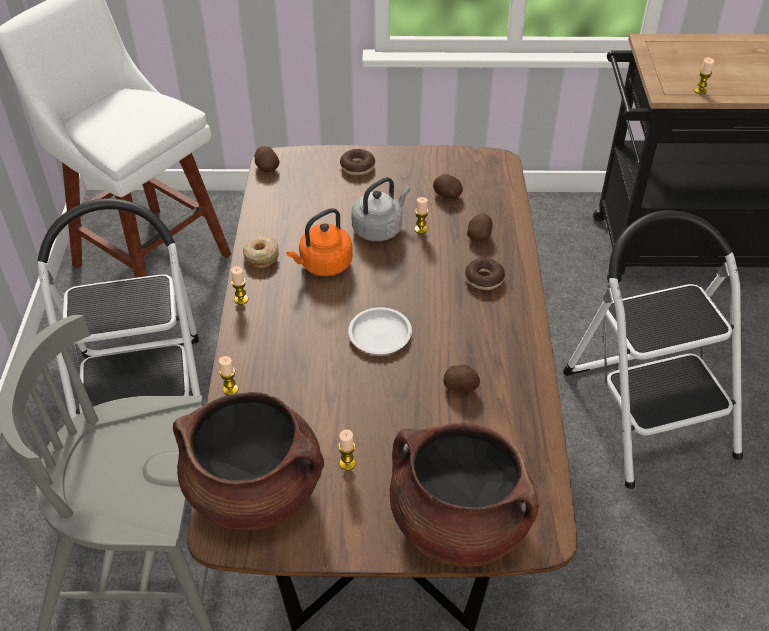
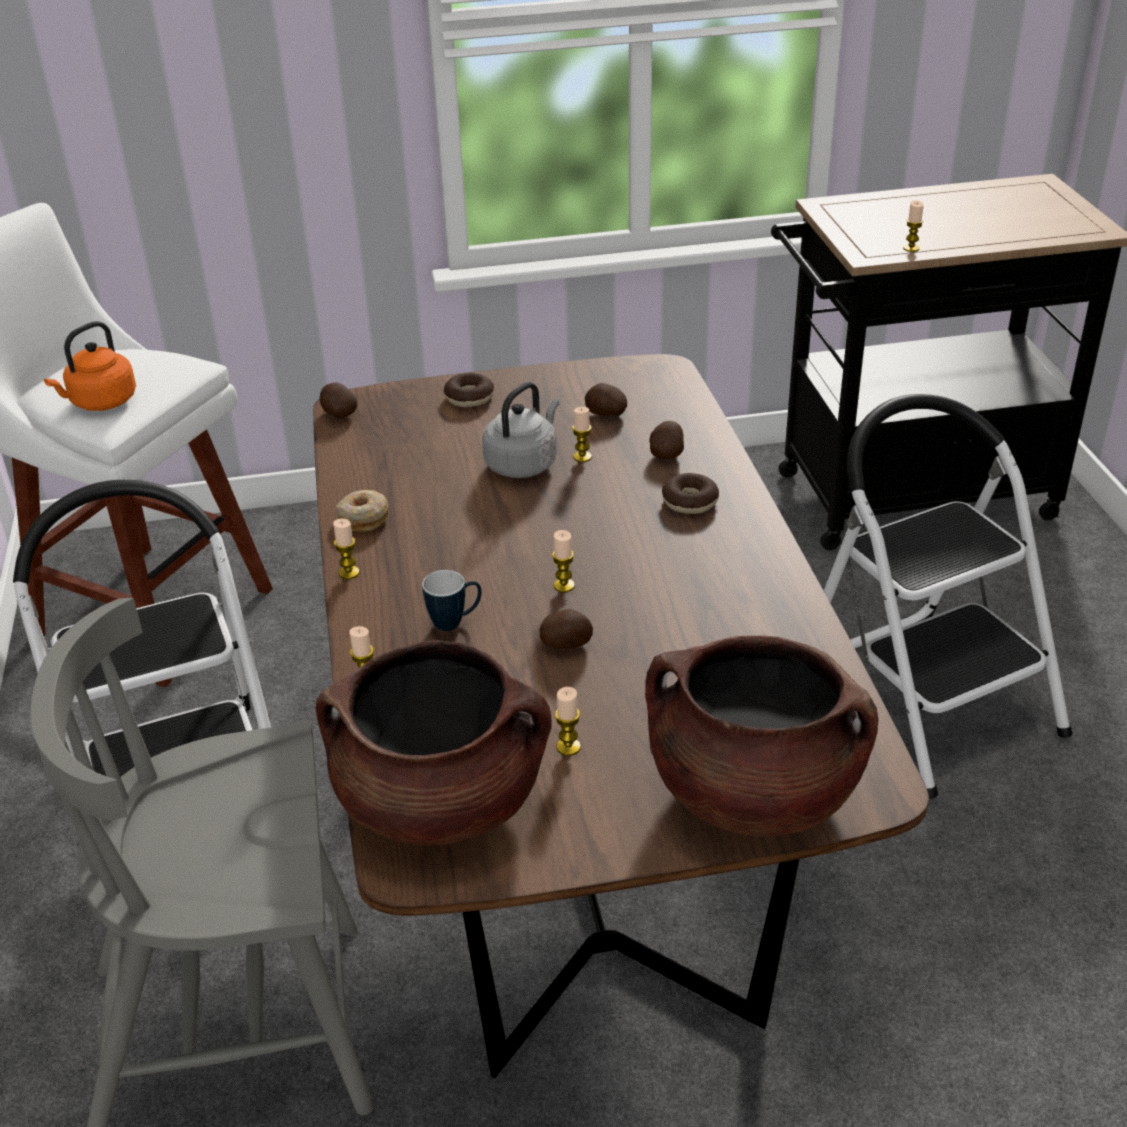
camera: 10 degrees left, 10 degrees down
orange kettle [286,208,353,276] -> orange kettle moved to [44,321,136,411]
white plate [348,307,412,354] -> candle [552,530,575,593]
potato [443,365,480,392] -> potato moved to [539,609,593,649]
none -> mug [422,570,482,631]

